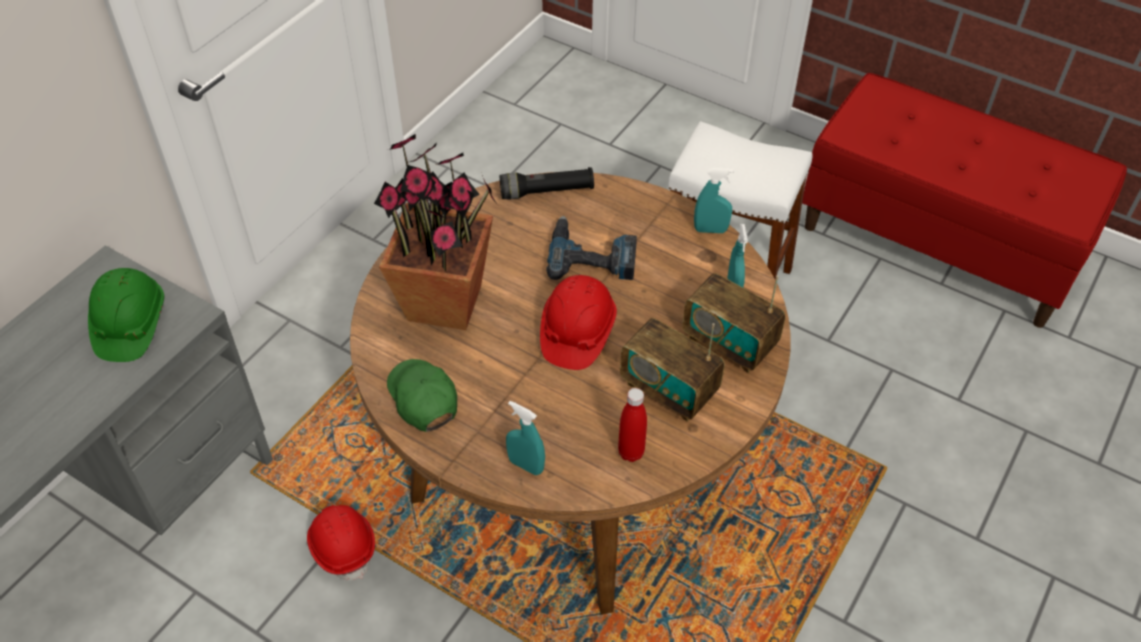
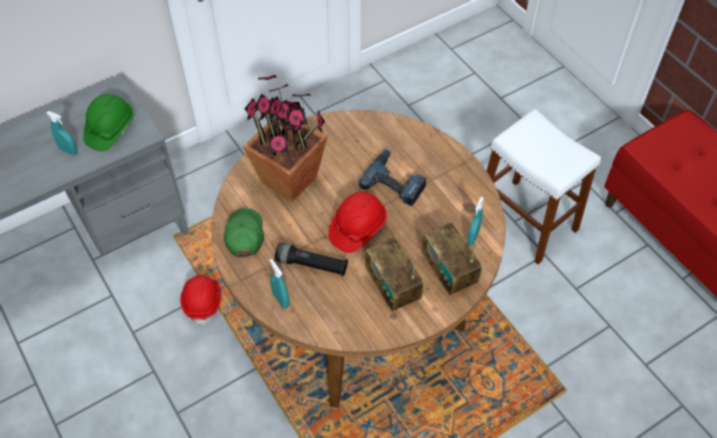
camera: 25 degrees right, 5 degrees up
black flashlight [500,167,594,199] -> black flashlight moved to [275,243,348,276]
red bottle [618,388,647,462] -> none
turquoise spray bottle [694,168,734,233] -> turquoise spray bottle moved to [47,111,77,155]

